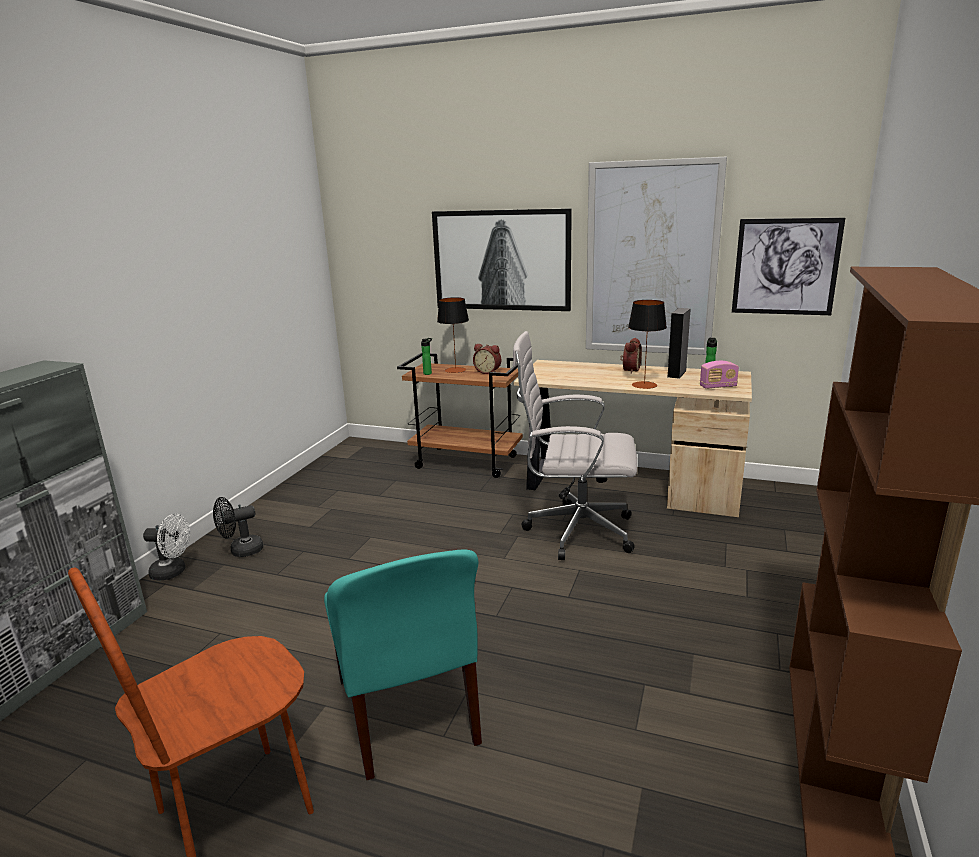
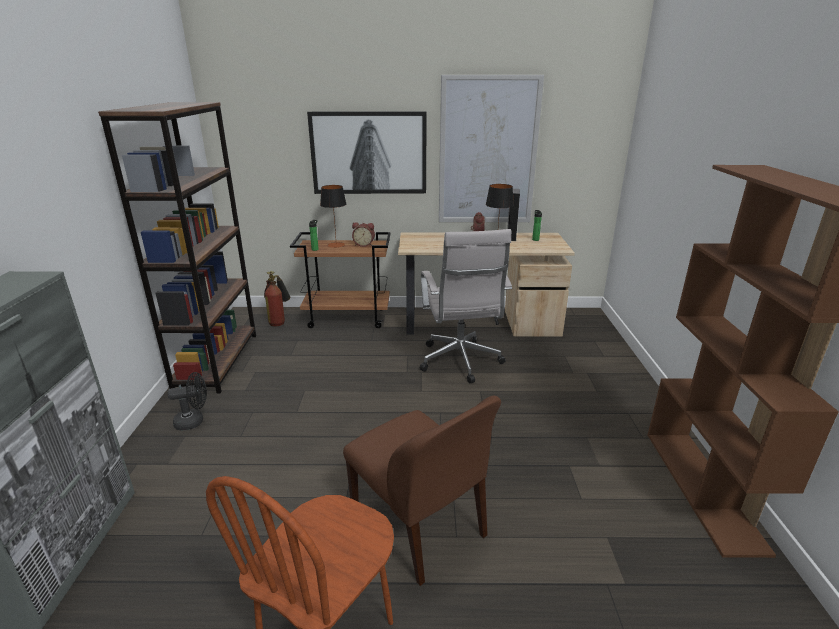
camera: 20 degrees left, 5 degrees up
white fan [143,514,190,580] -> none
black fan [213,497,263,557] -> black fan turned 150 degrees counterclockwise [168,372,207,431]
turquoise chair [324,550,482,780] -> brown chair [343,396,501,586]
white office chair [513,331,637,560] -> white office chair turned 90 degrees counterclockwise [420,229,512,383]
radio [700,361,739,389] -> none
picture [732,218,845,315] -> none
none -> brown bookcase [98,102,256,393]
none -> fire extinguisher [264,271,290,327]

